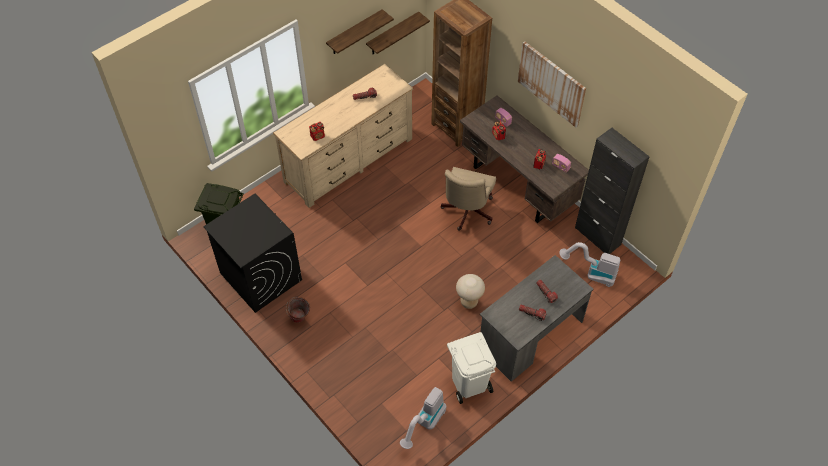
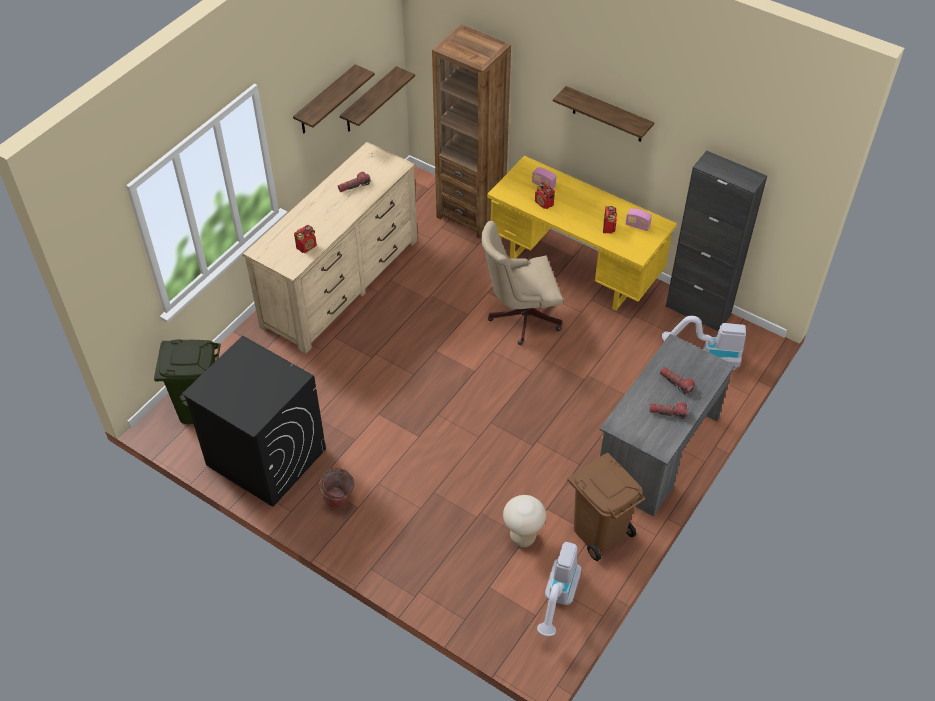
camera: 15 degrees left, 5 degrees down
beige office chair [441,167,496,231] -> beige office chair turned 75 degrees clockwise [481,221,563,345]
white trash can [447,332,496,404] -> brown trash can [567,453,645,561]
beige stool [456,274,485,309] -> beige stool moved to [503,495,546,547]
brown desk [460,96,589,223] -> yellow desk [487,156,677,311]
picture [518,41,586,128] -> shelf [553,86,654,142]

